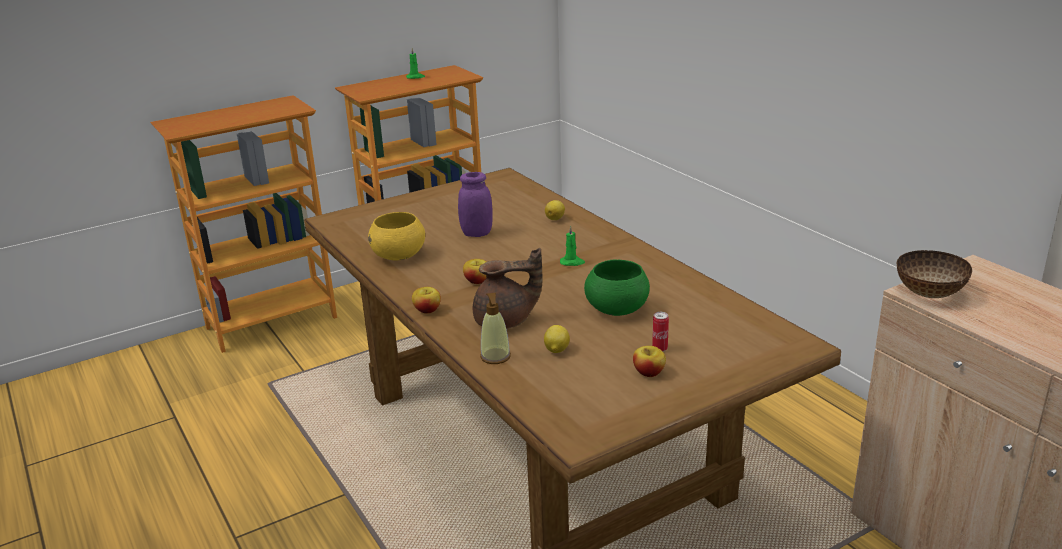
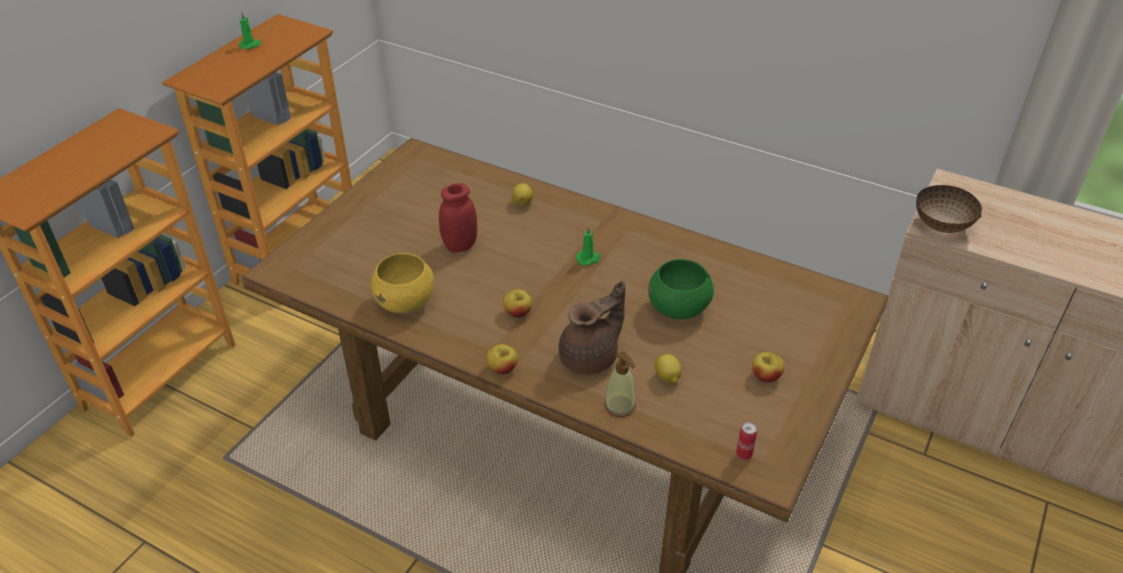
camera: 30 degrees left, 15 degrees up
purple jar [458,172,493,237] -> red jar [439,183,477,253]
can [652,312,669,352] -> can moved to [736,422,758,460]

